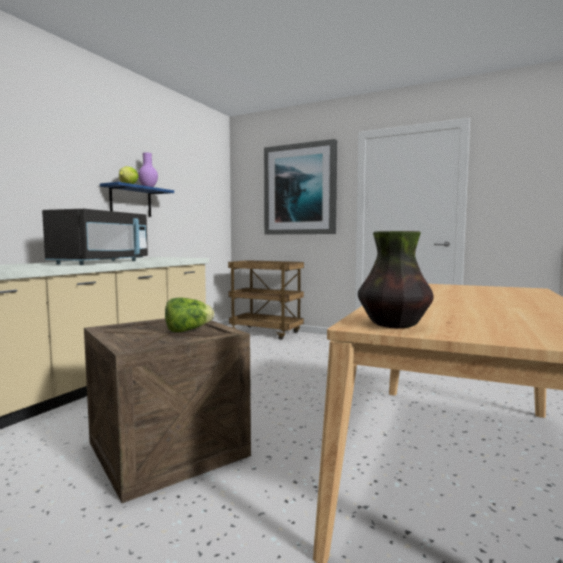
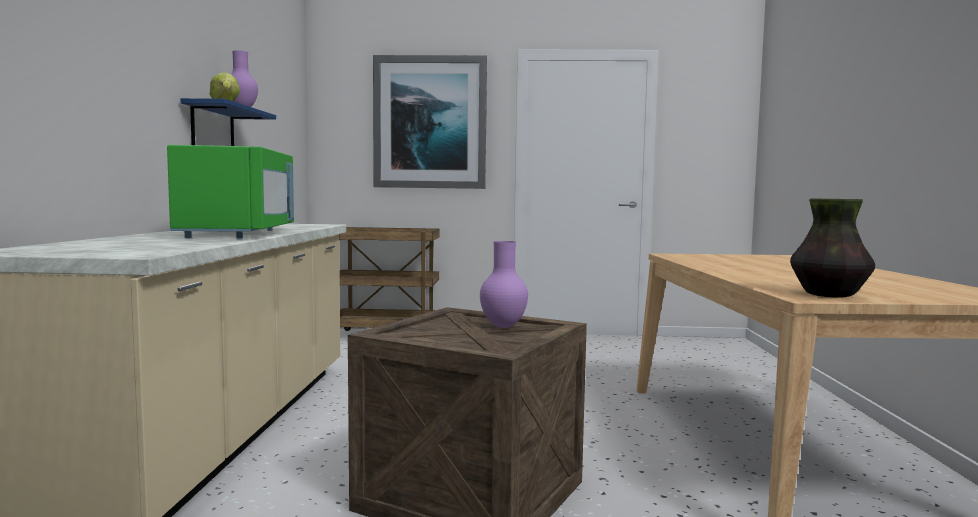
camera: 25 degrees left, 0 degrees up
black microwave [42,209,148,265] -> green microwave [167,145,294,238]
lettuce [165,298,214,332] -> purple vase [480,241,528,328]

